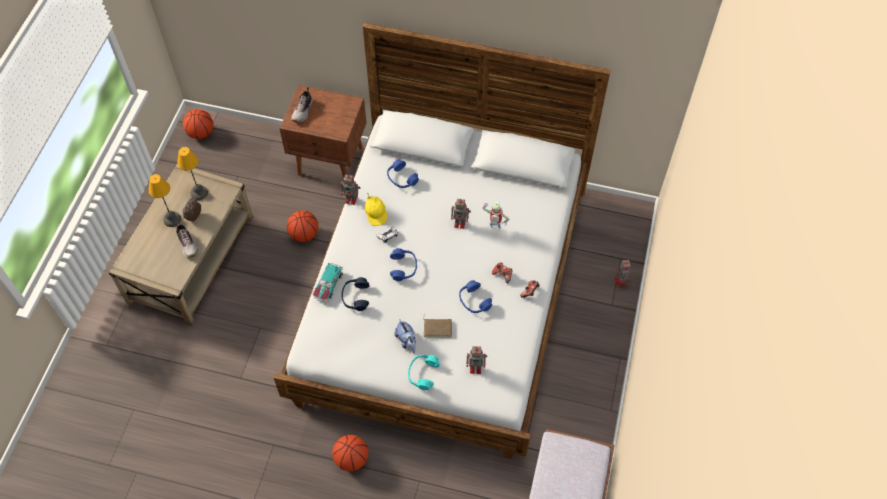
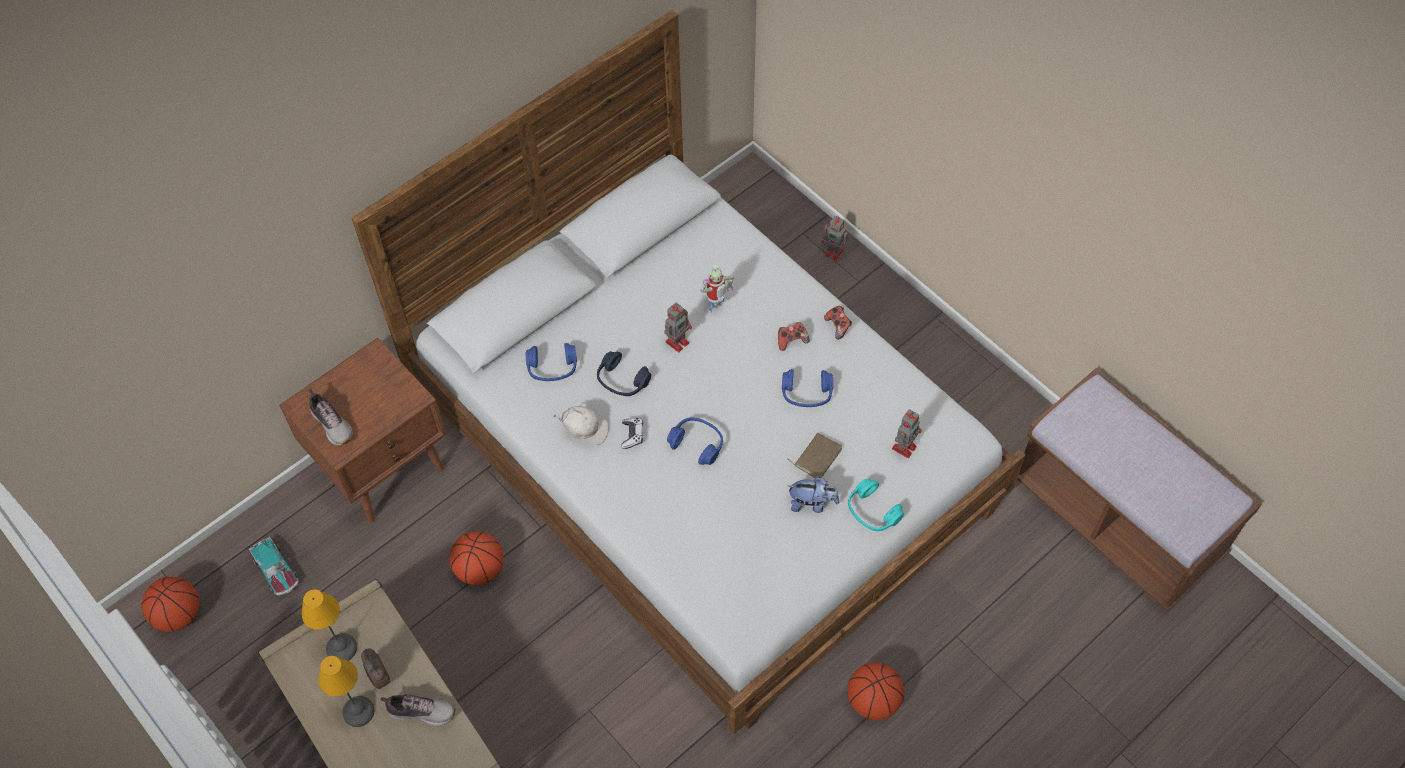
camera: 55 degrees left, 0 degrees up
toy car [313,262,343,302] -> toy car moved to [249,537,299,595]
toy robot [341,175,360,205] -> none
blue headphones [342,277,370,311] -> blue headphones moved to [597,351,651,396]
yellow cap [365,193,388,226] -> white cap [553,406,609,445]

